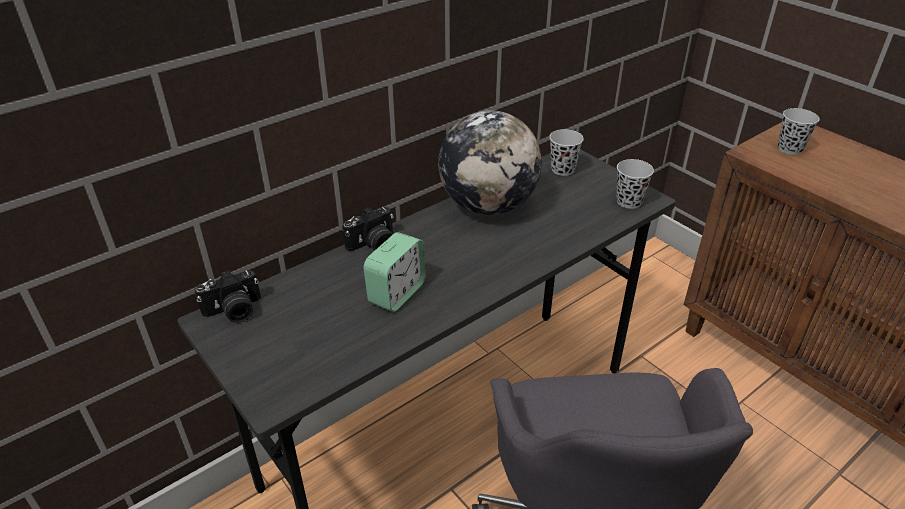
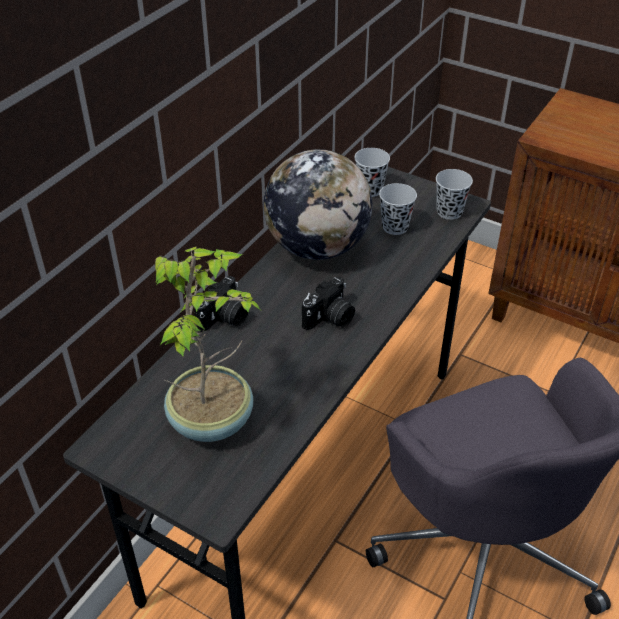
camera: 20 degrees left, 5 degrees up
camera [194,270,261,323] -> camera moved to [302,277,355,330]
alarm clock [363,232,426,312] -> none
black cup [778,108,820,155] -> black cup moved to [379,183,417,235]
none -> potted plant [155,246,261,442]

